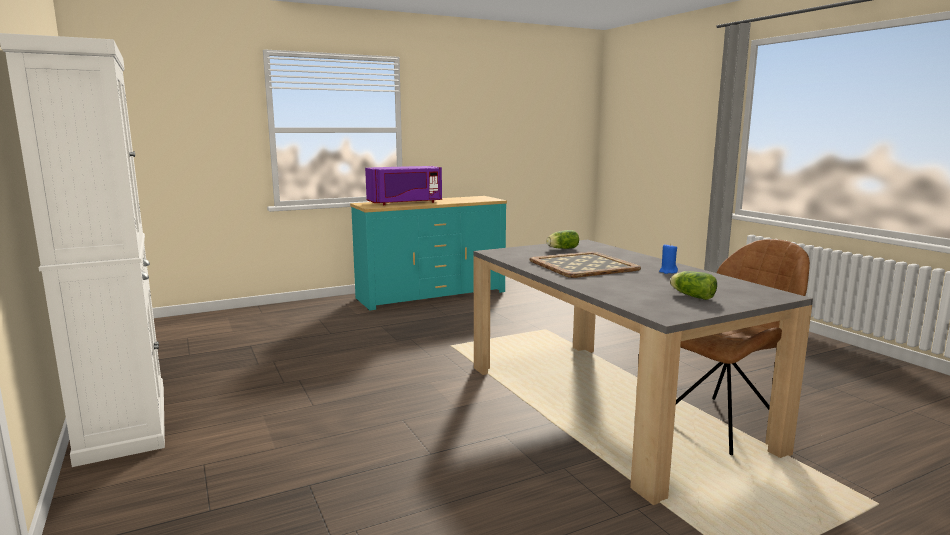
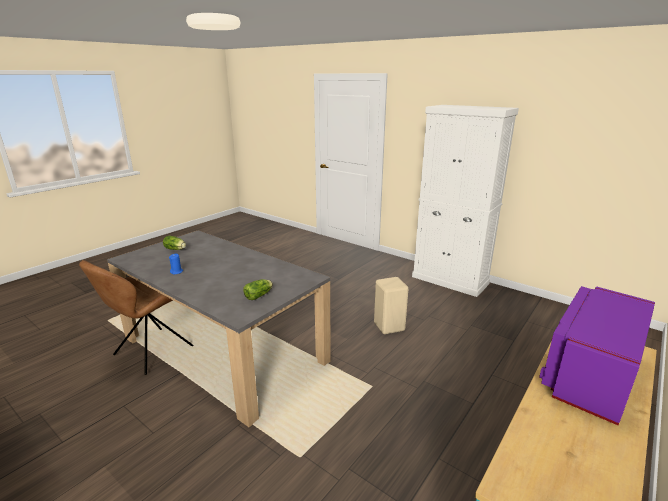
camera: 155 degrees right, 10 degrees up
tray [529,252,641,278] -> none
none -> beige stool [374,277,408,334]

